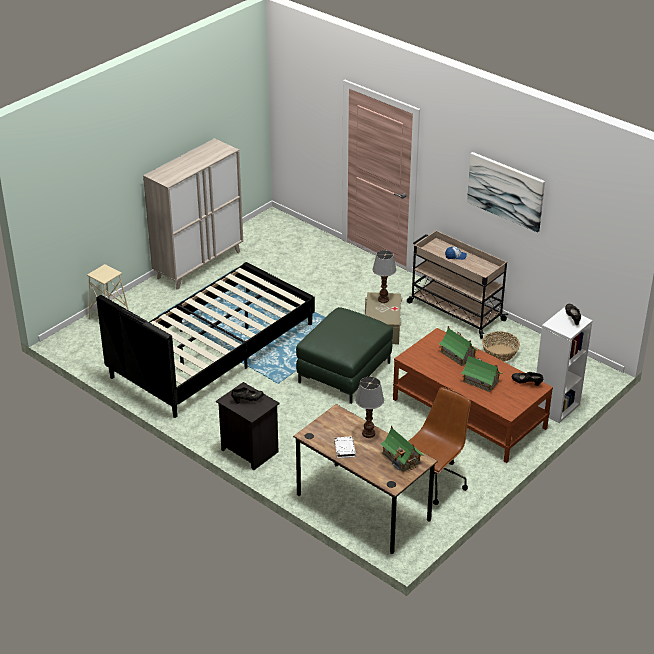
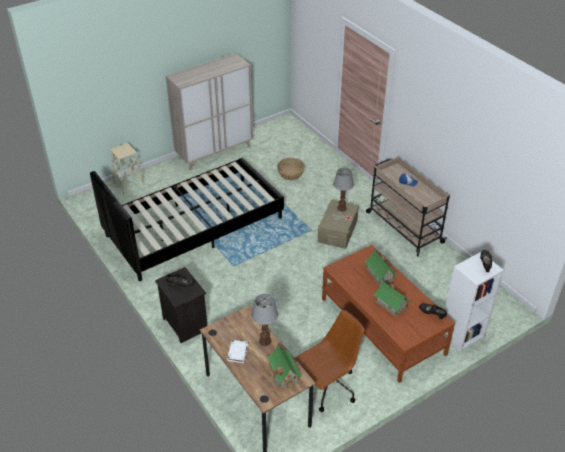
camera: 15 degrees right, 5 degrees up
green ottoman [296,307,393,404] -> none
picture [467,152,545,233] -> none
basket [482,331,520,362] -> basket moved to [277,158,305,180]

